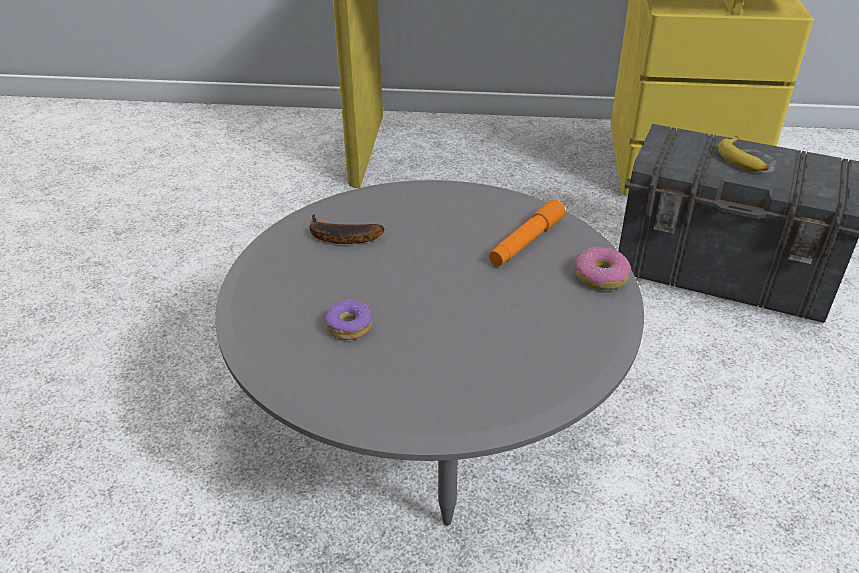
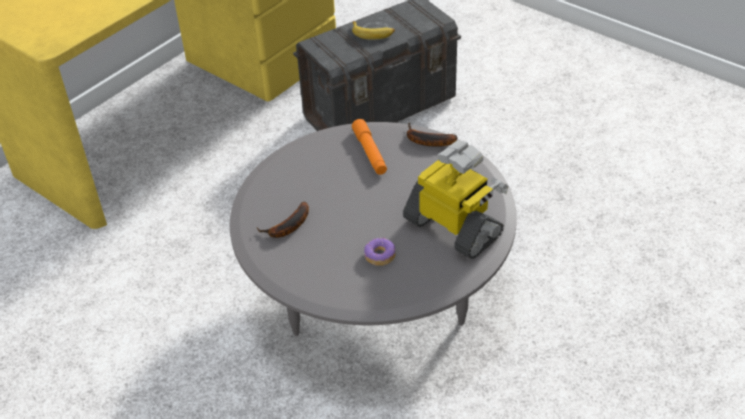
camera: 55 degrees left, 5 degrees up
donut [574,247,631,290] -> banana [407,123,458,147]
none -> toy robot [403,140,508,259]

